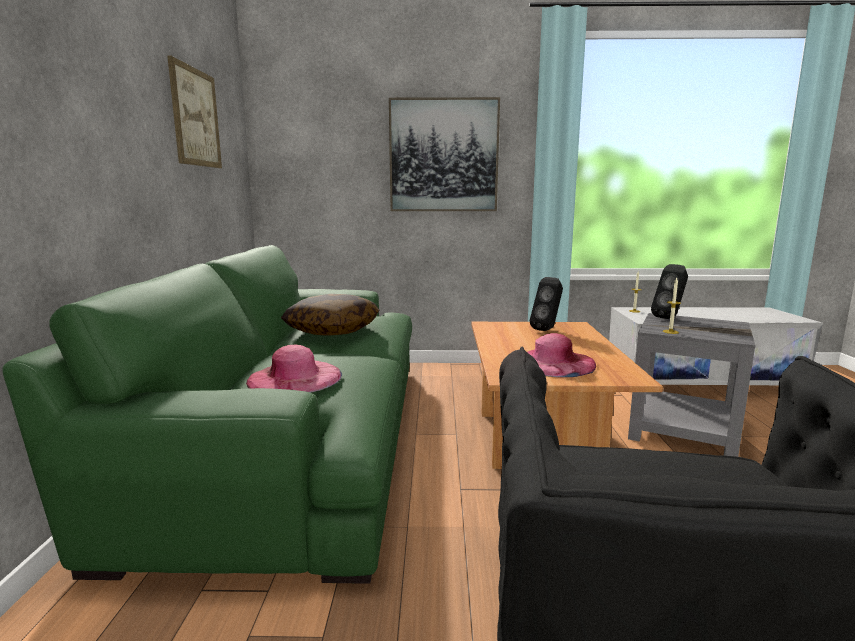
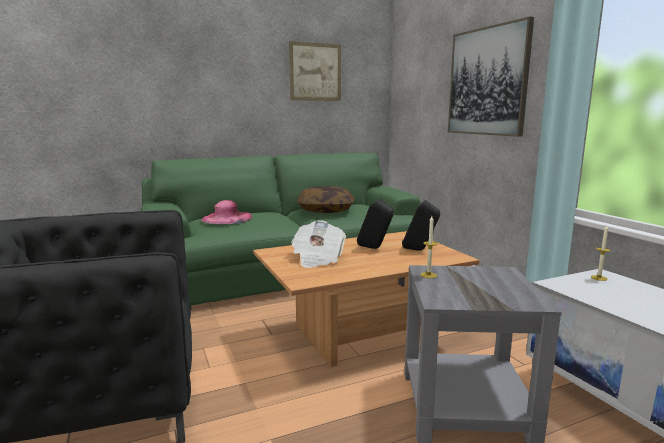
camera: 65 degrees right, 0 degrees up
pink hat [527,333,596,377] -> newspaper [291,220,346,268]
black speaker [651,264,688,319] -> black speaker moved to [357,199,394,249]

